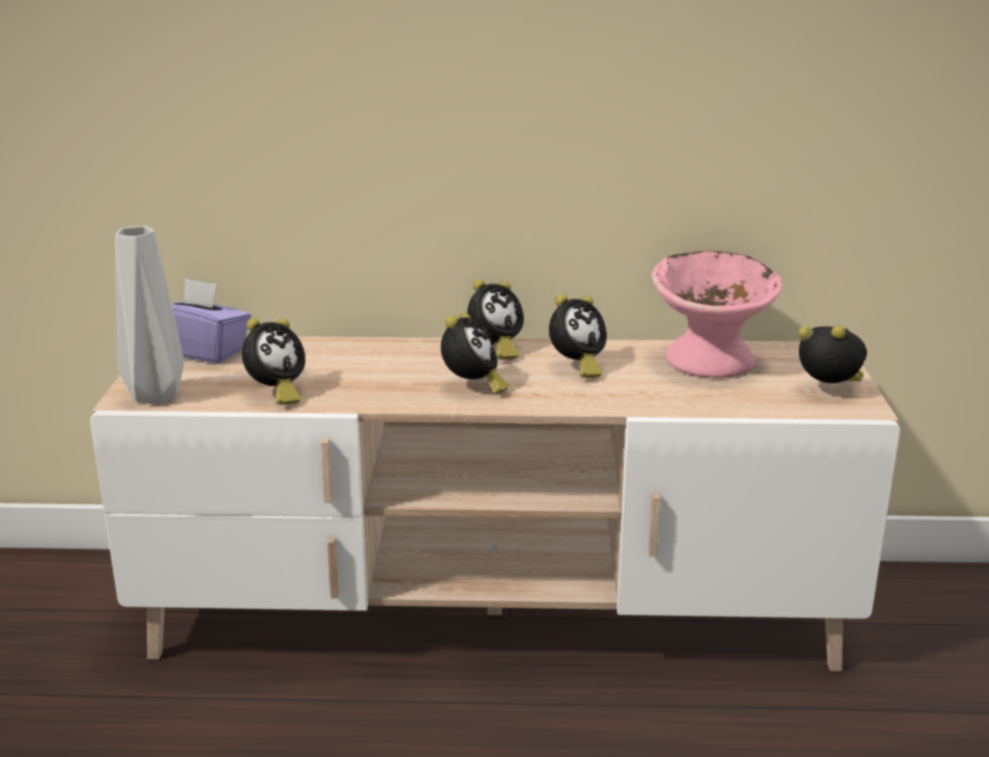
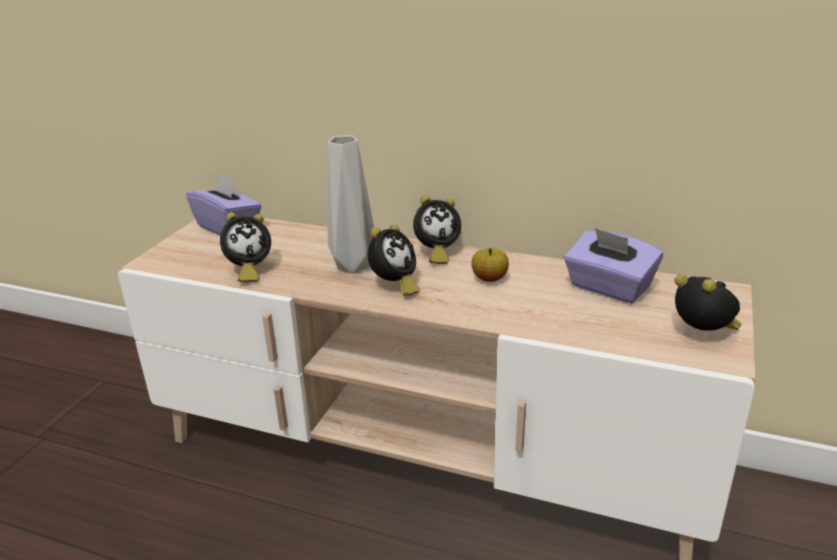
camera: 20 degrees right, 5 degrees up
grey vase [115,226,184,405] -> grey vase moved to [328,136,374,274]
alarm clock [549,294,607,378] -> apple [471,248,509,282]
pink bowl [651,251,782,378] -> purple tissue box [564,228,663,304]

